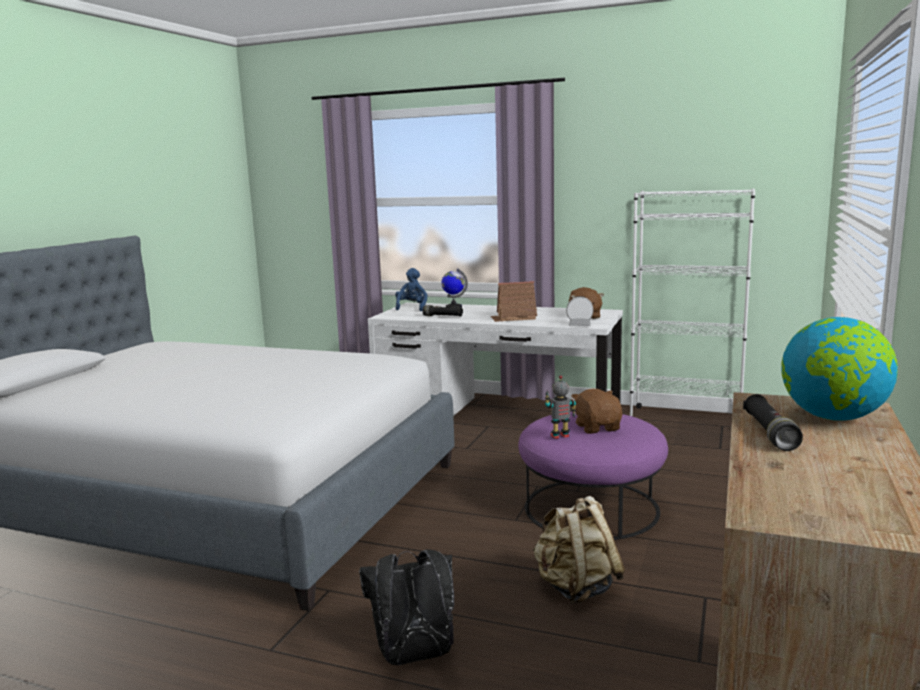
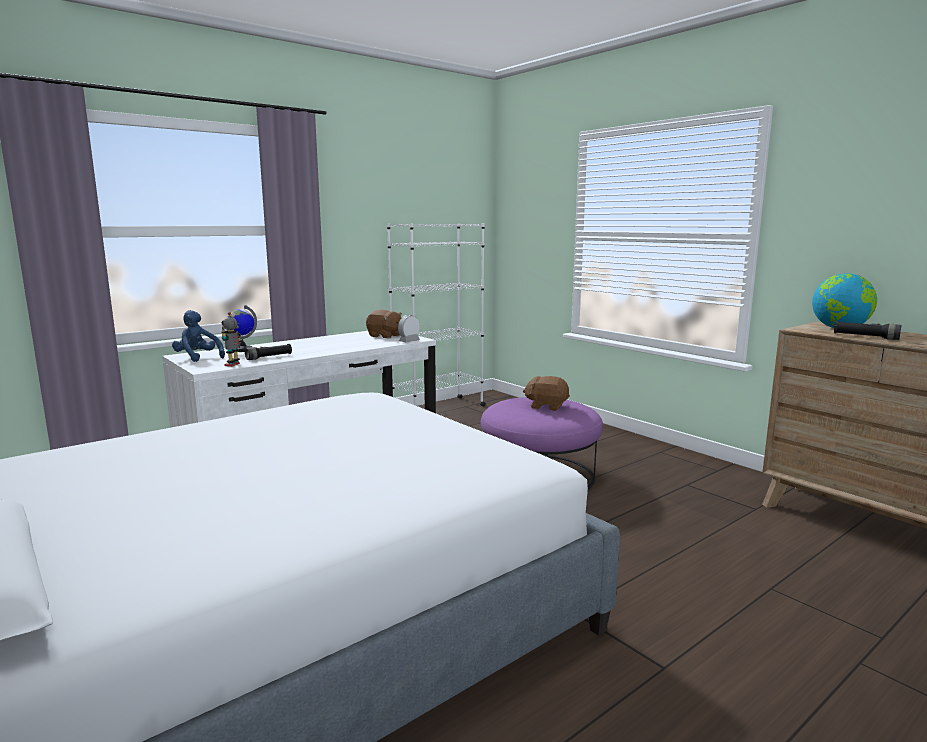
camera: 60 degrees left, 0 degrees up
black backpack [359,549,454,665] -> none
toy house [491,281,537,322] -> none
beige backpack [533,496,625,604] -> none
toy robot [545,375,576,439] -> toy robot moved to [221,312,241,367]

